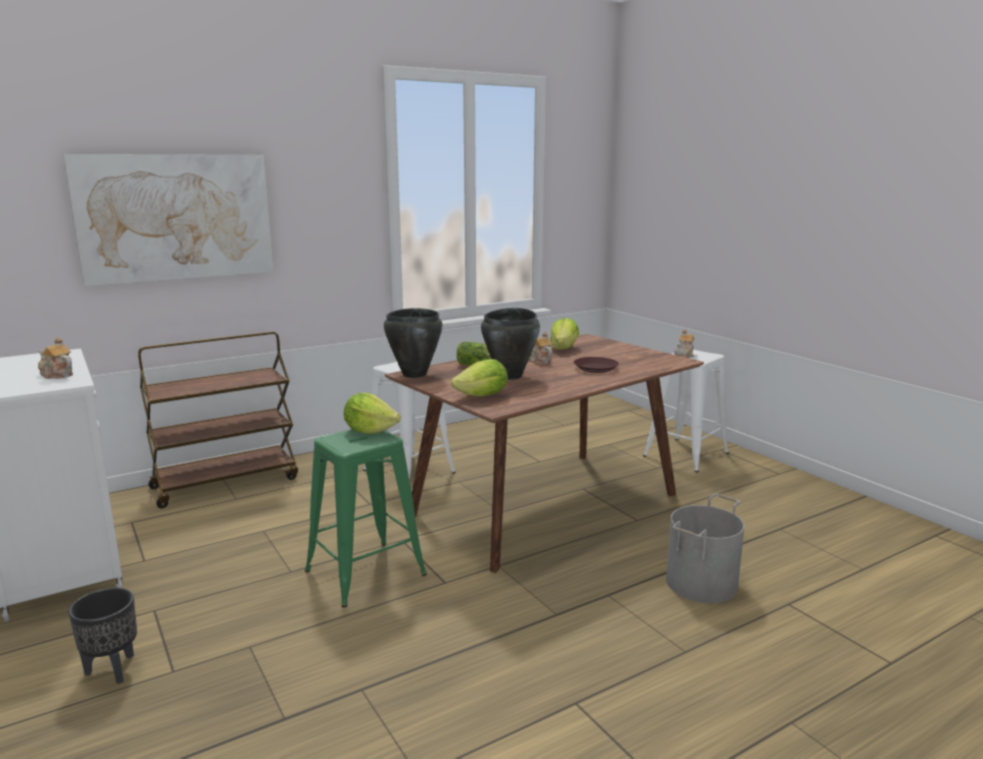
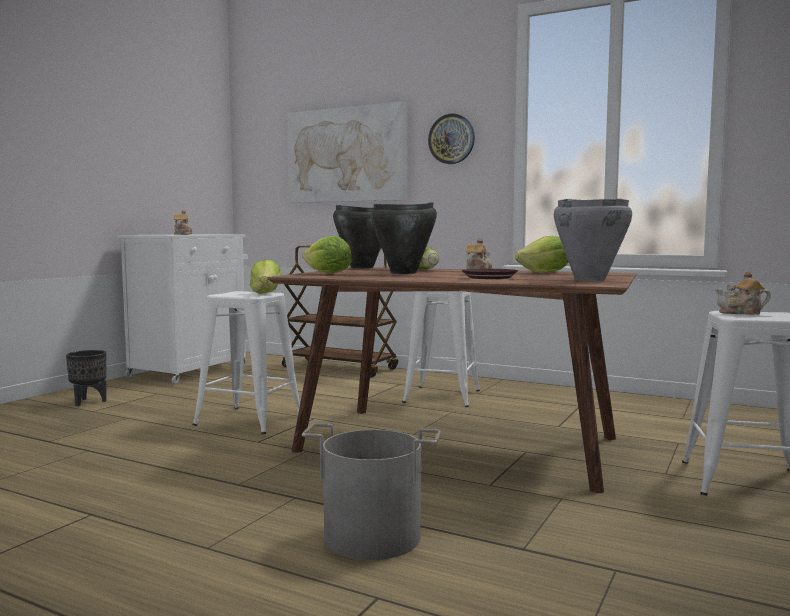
camera: 60 degrees right, 10 degrees down
green stool [305,429,427,607] -> white stool [192,291,300,434]
none -> wall clock [428,113,475,164]
none -> grey cooking pot [554,199,632,281]

